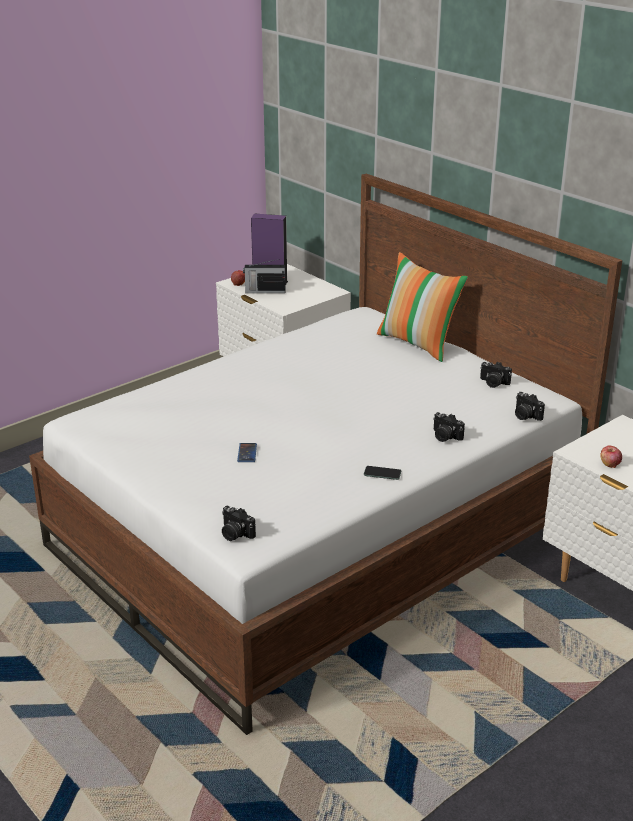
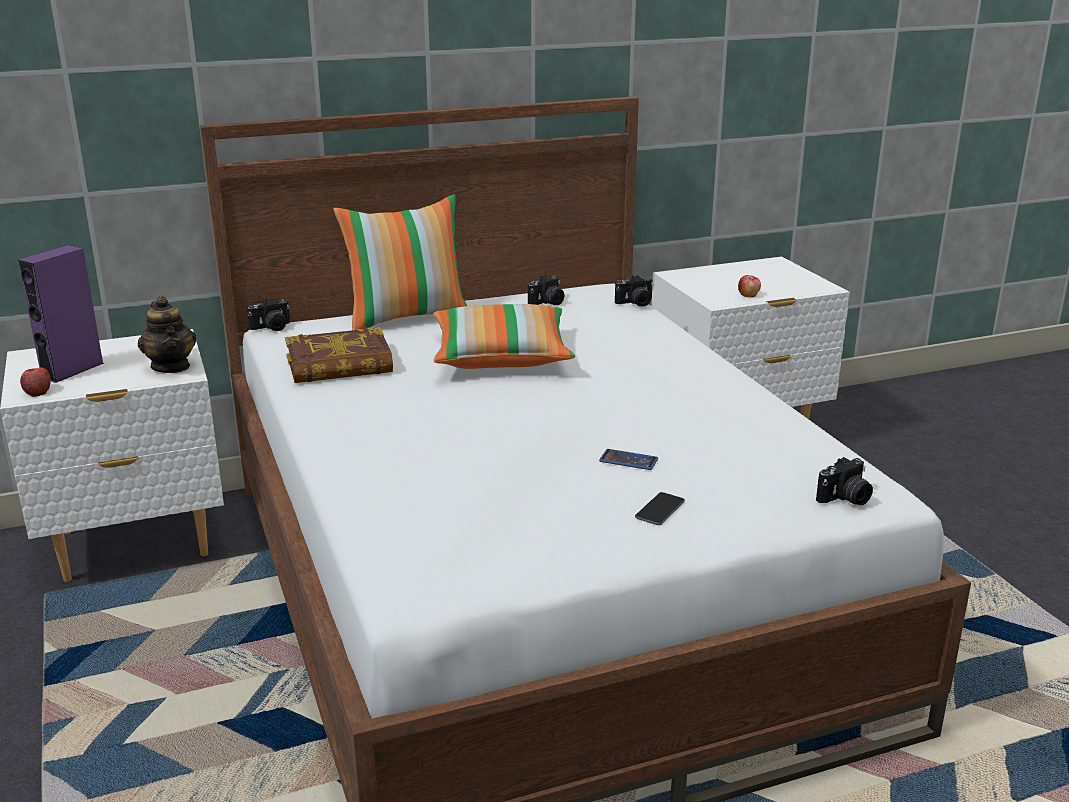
camera: 70 degrees left, 5 degrees down
radio [243,259,286,293] -> none
phone [364,466,401,480] -> phone moved to [635,492,685,525]
camera [433,412,465,442] -> camera moved to [247,298,290,331]
none -> teapot [138,296,196,373]
none -> book [285,327,393,383]
none -> pillow [433,304,575,369]

